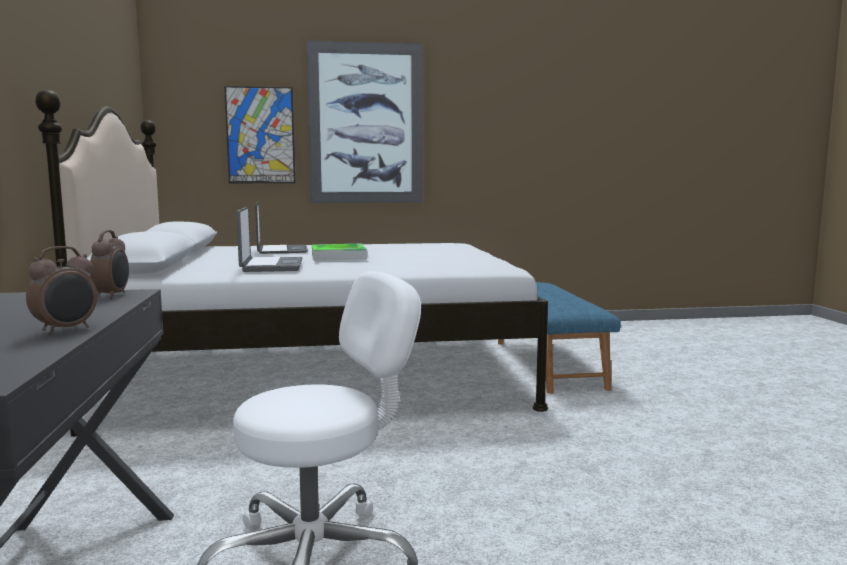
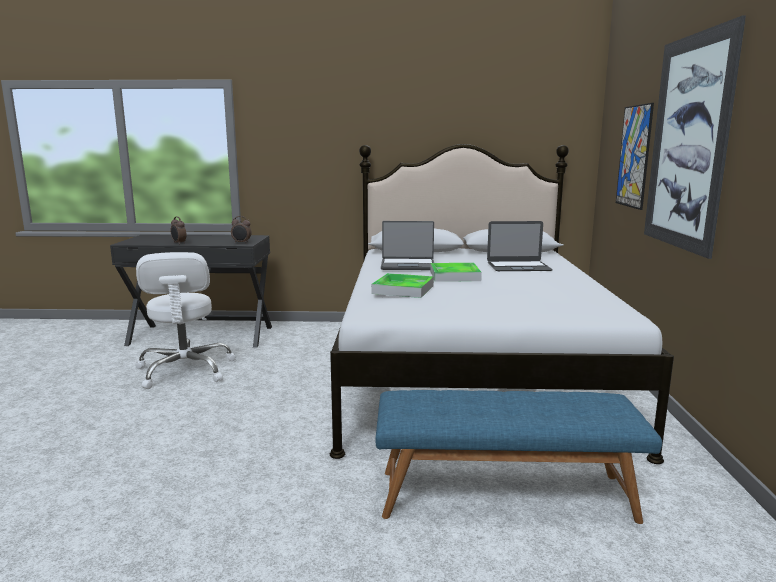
camera: 100 degrees right, 5 degrees up
none -> tray [371,273,434,298]

